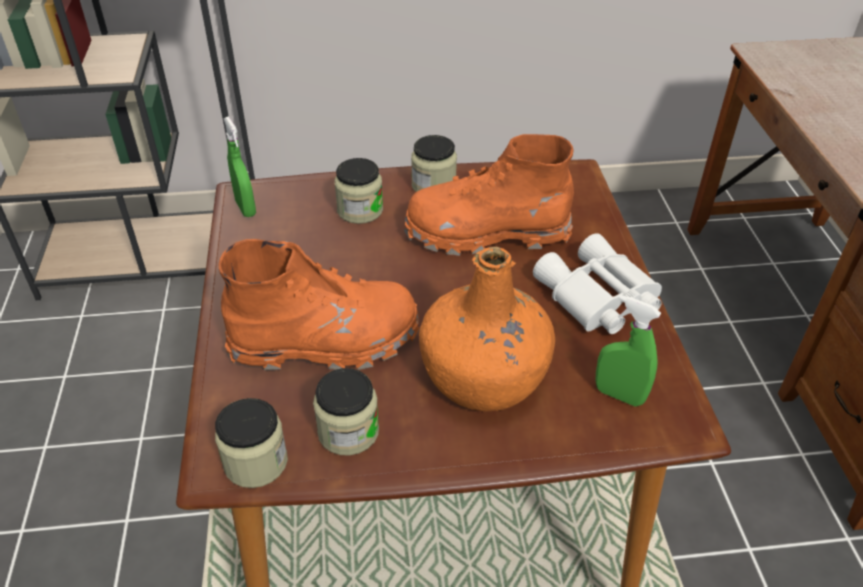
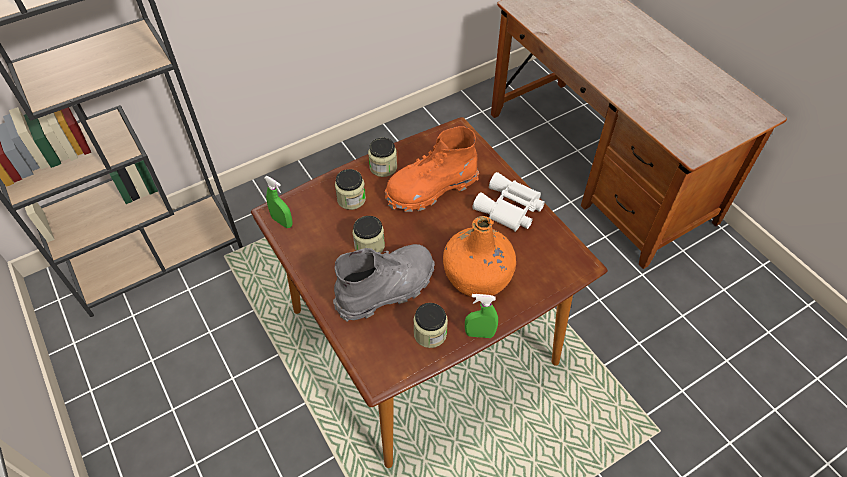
camera: 25 degrees left, 10 degrees up
jar [215,398,288,488] -> jar moved to [353,216,385,253]
orange boot [218,239,420,370] -> grey boot [333,244,435,322]
green spray bottle [596,295,661,407] -> green spray bottle moved to [465,294,498,338]

